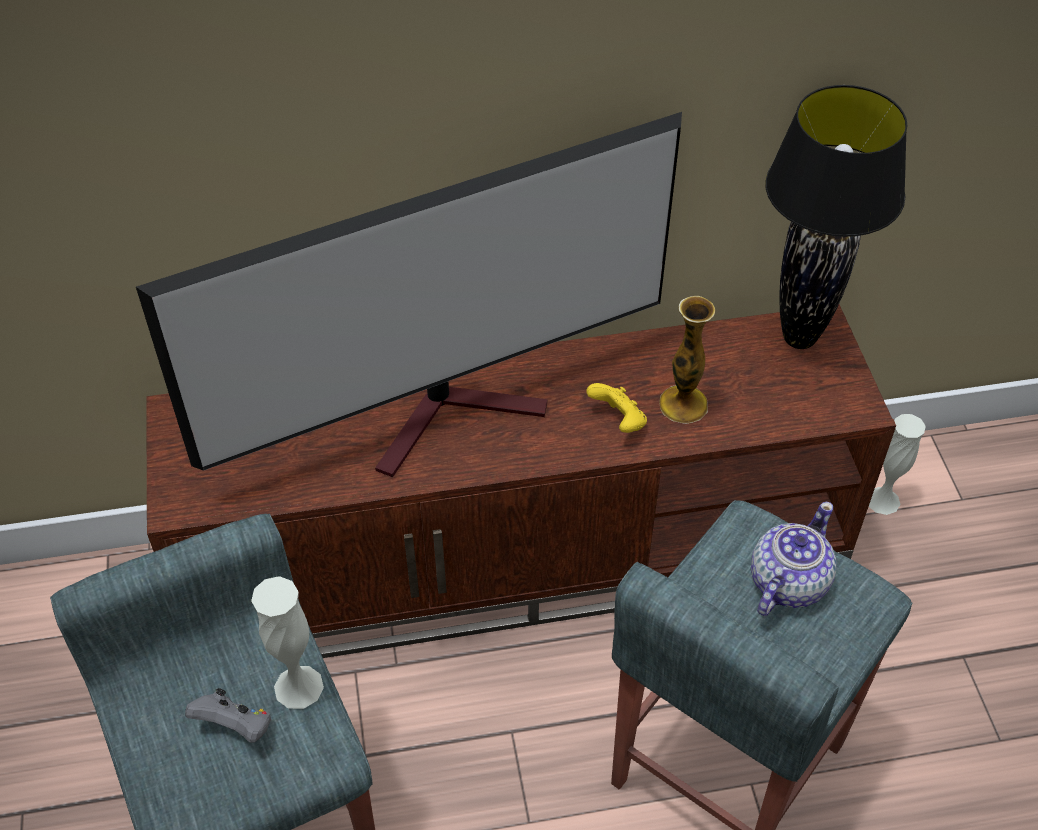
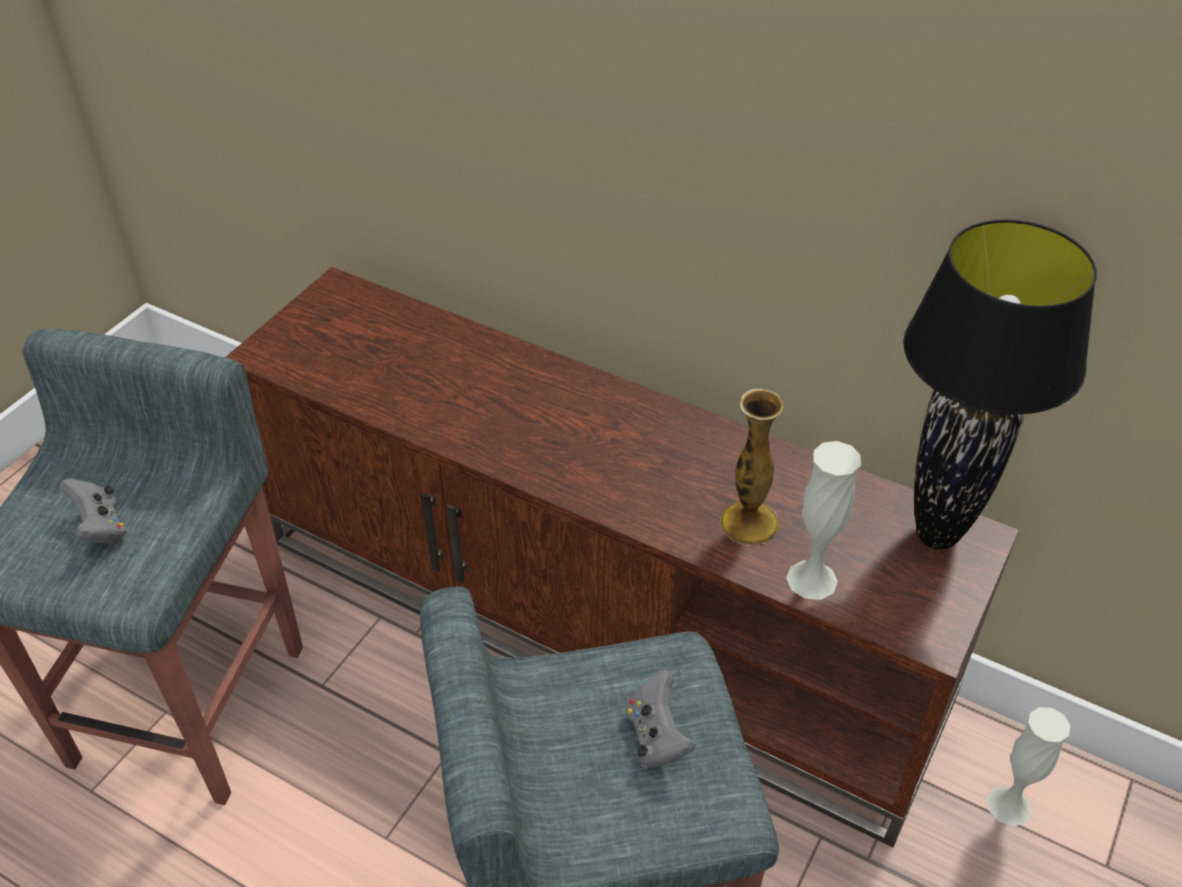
camera: 40 degrees right, 5 degrees down
television [136,112,682,477] -> none
white vase [251,576,324,709] -> white vase moved to [786,441,861,600]
yellow game controller [586,383,647,433] -> none
teapot [751,502,836,616] -> grey game controller [625,669,695,769]

